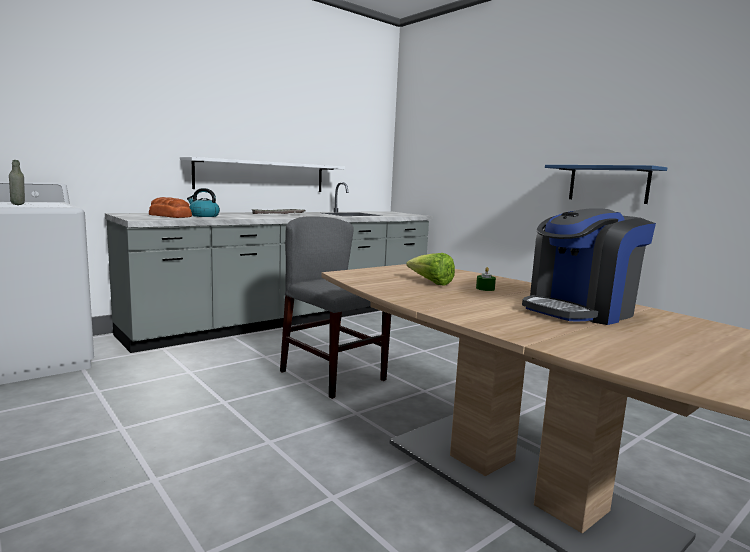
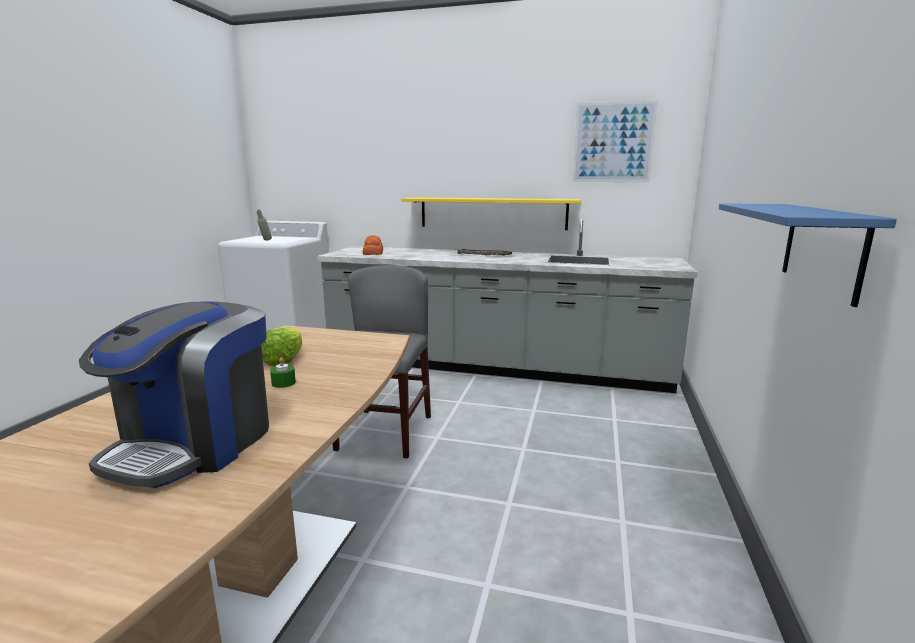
camera: 55 degrees right, 5 degrees up
white shelf [180,157,345,192] -> yellow shelf [401,197,581,230]
kettle [187,188,220,217] -> none
coffee machine [522,208,656,325] -> coffee machine turned 90 degrees counterclockwise [79,302,269,488]
none -> picture [572,101,658,182]

